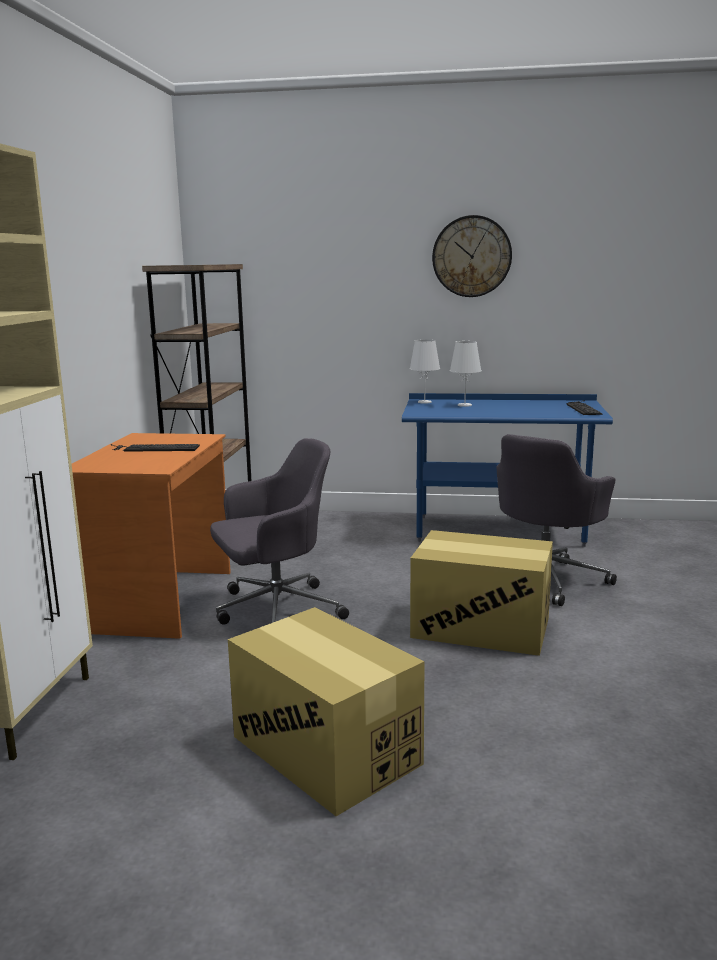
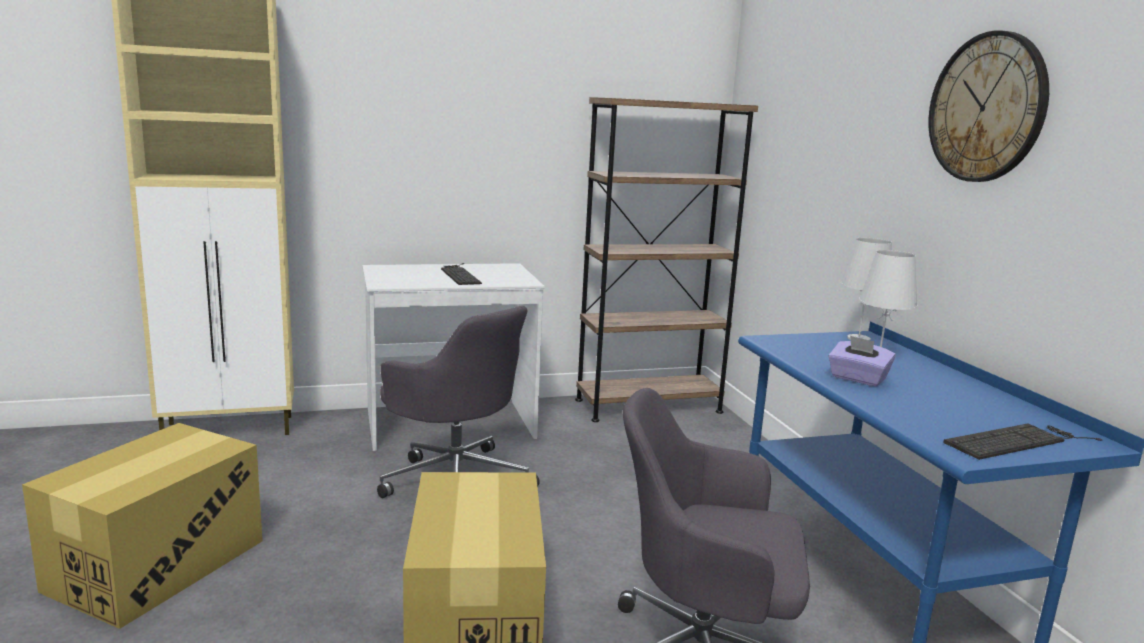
camera: 65 degrees right, 0 degrees up
orange desk [72,433,231,639] -> white desk [362,263,545,451]
none -> purple tissue box [828,335,896,387]

